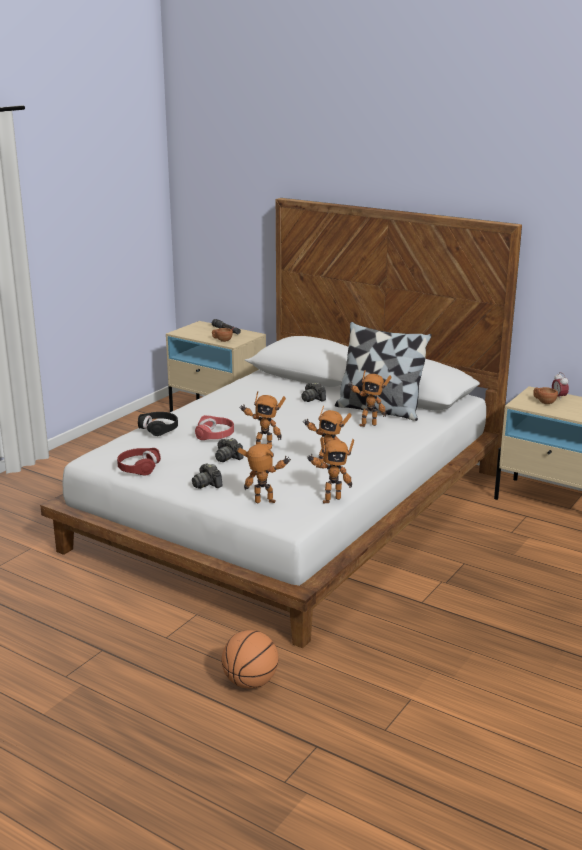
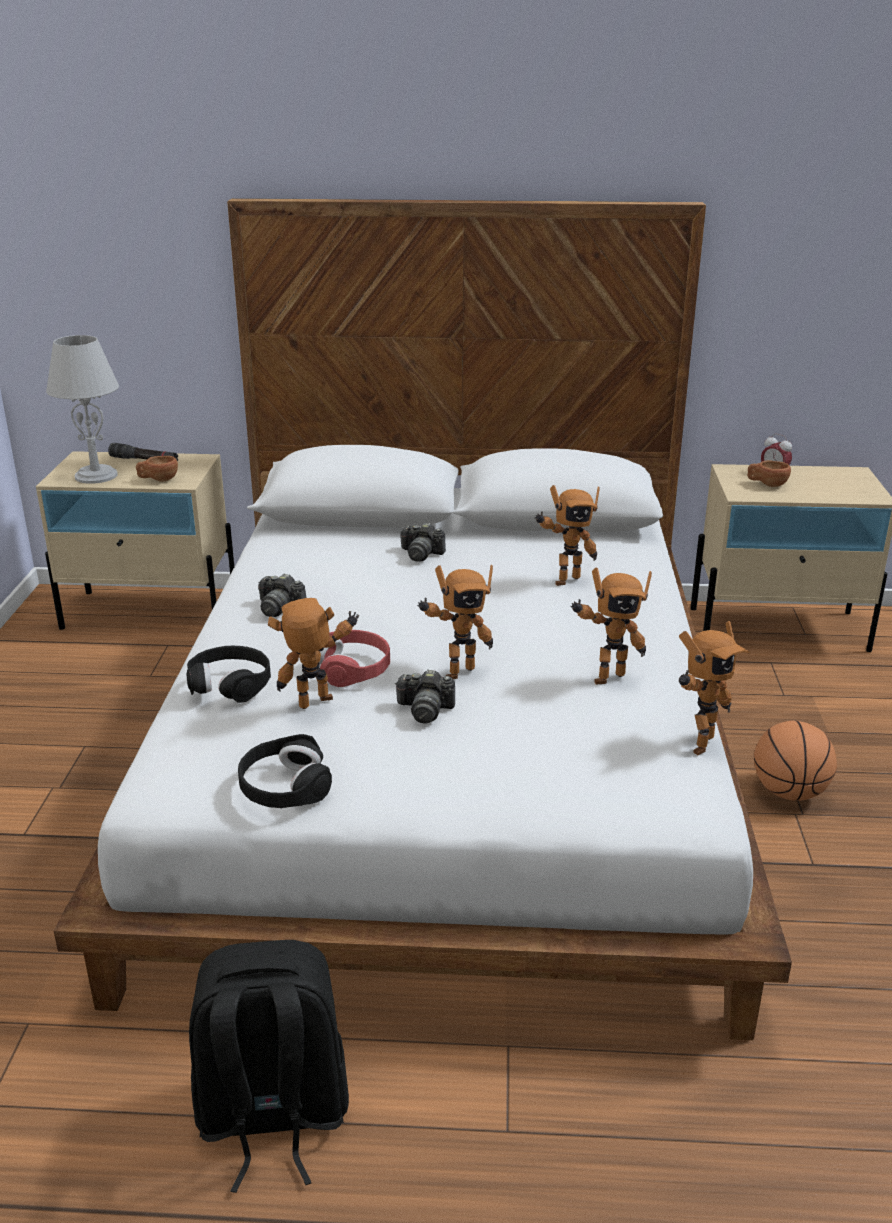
camera: 30 degrees left, 5 degrees up
red headphones [117,448,161,475] -> black headphones [238,734,332,808]
camera [192,463,223,489] -> camera moved to [258,573,306,617]
basketball [221,630,279,688] -> basketball moved to [754,720,837,801]
toy robot [238,444,291,504] -> toy robot moved to [268,598,360,709]
pillow [335,322,432,421] -> none
none -> grey table lamp [46,335,119,484]
none -> black backpack [189,940,349,1193]

